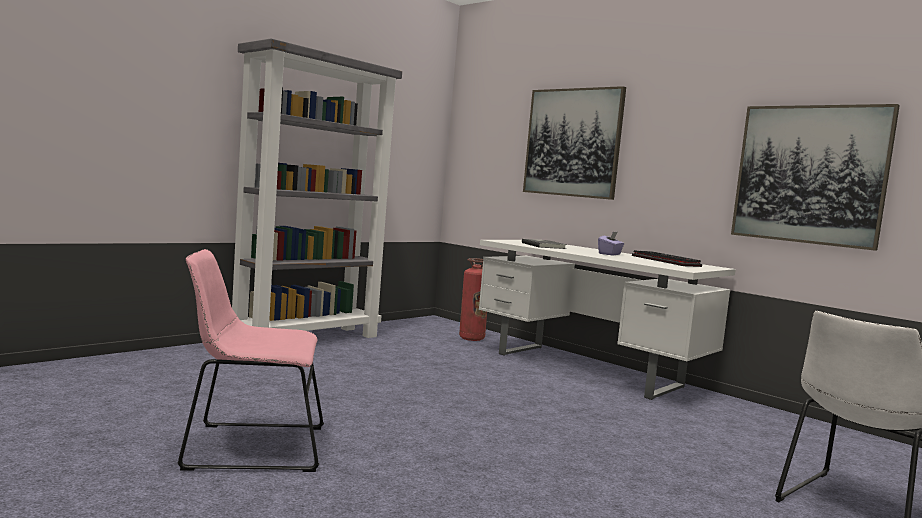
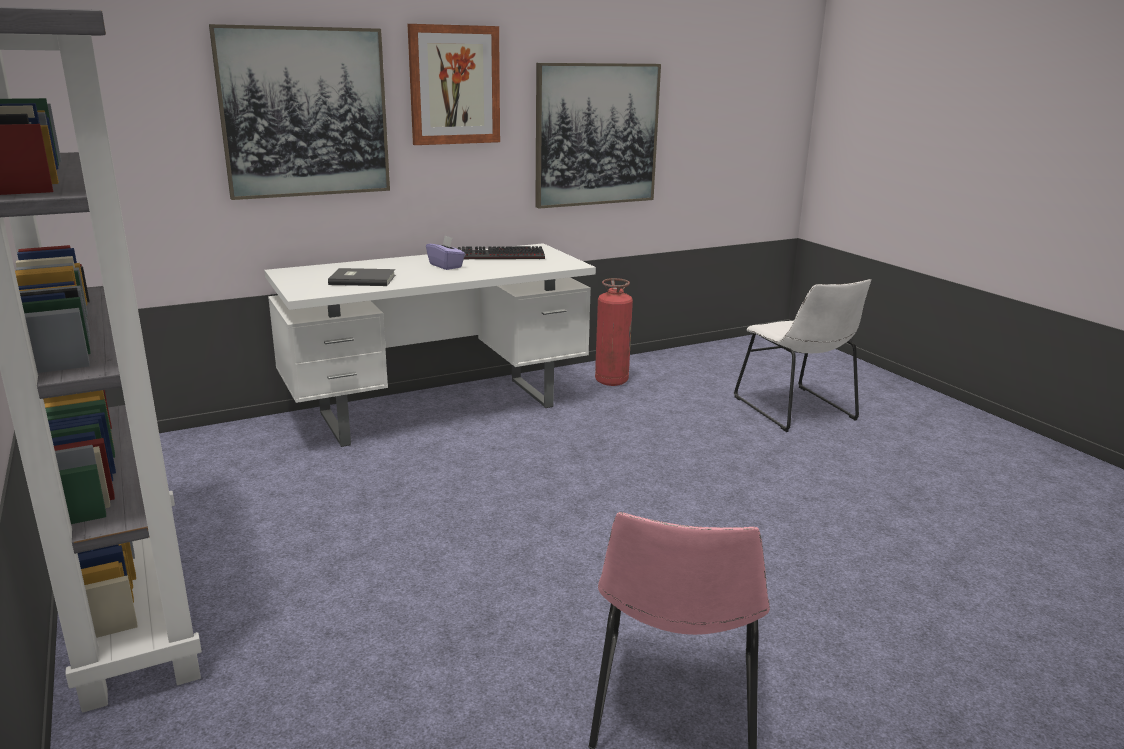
camera: 70 degrees left, 15 degrees up
fire extinguisher [459,258,487,341] -> fire extinguisher moved to [595,278,633,386]
none -> picture [407,24,500,145]

